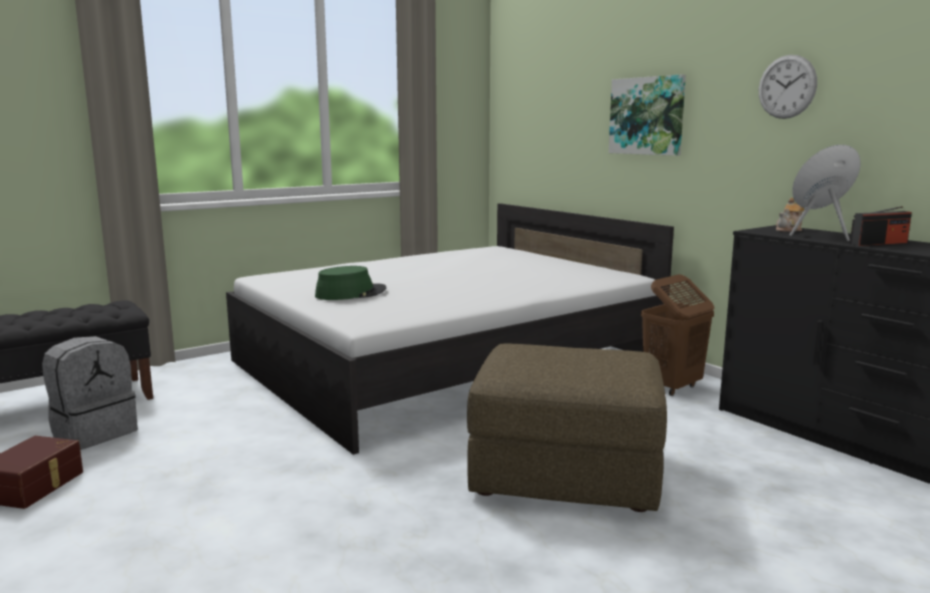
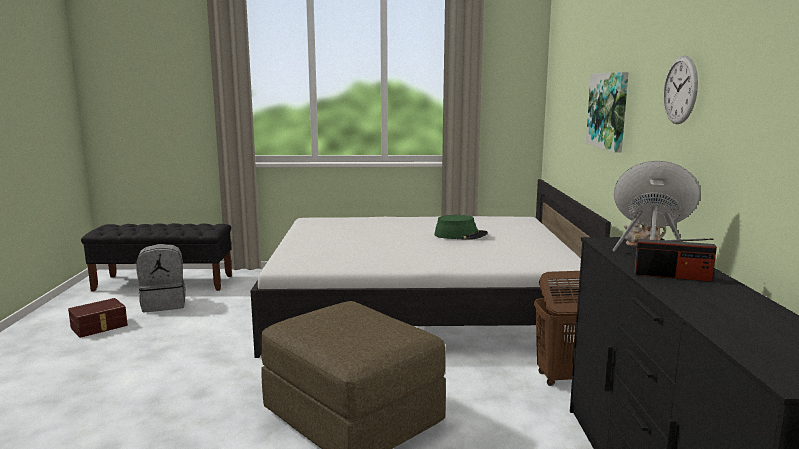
camera: 35 degrees right, 0 degrees up
green hat [315,266,386,300] -> green hat moved to [434,215,488,240]

